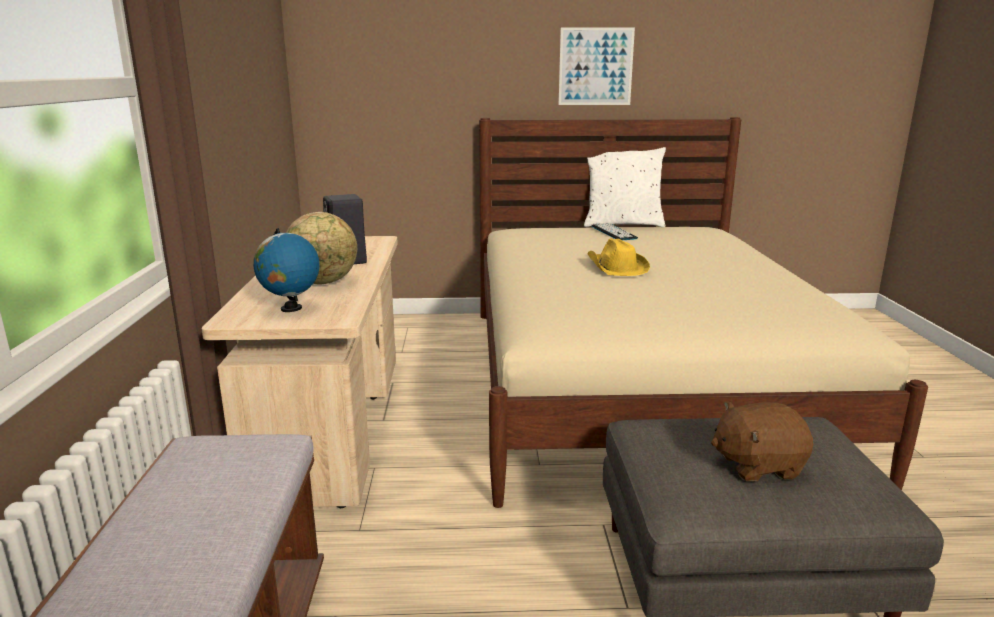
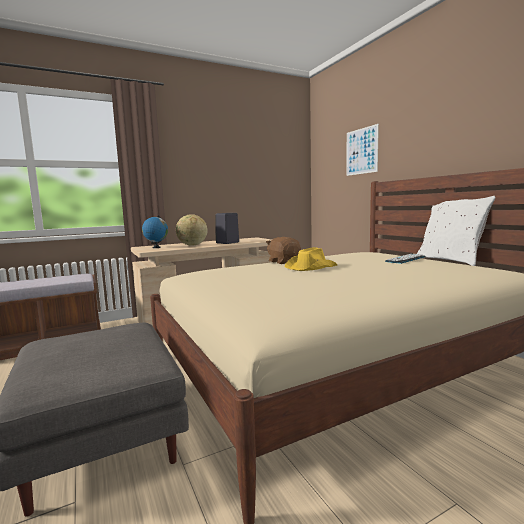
camera: 65 degrees right, 10 degrees down
picture [559,27,635,105] -> picture moved to [346,124,379,176]
brown plush toy [711,401,813,482] -> brown plush toy moved to [266,237,301,264]

